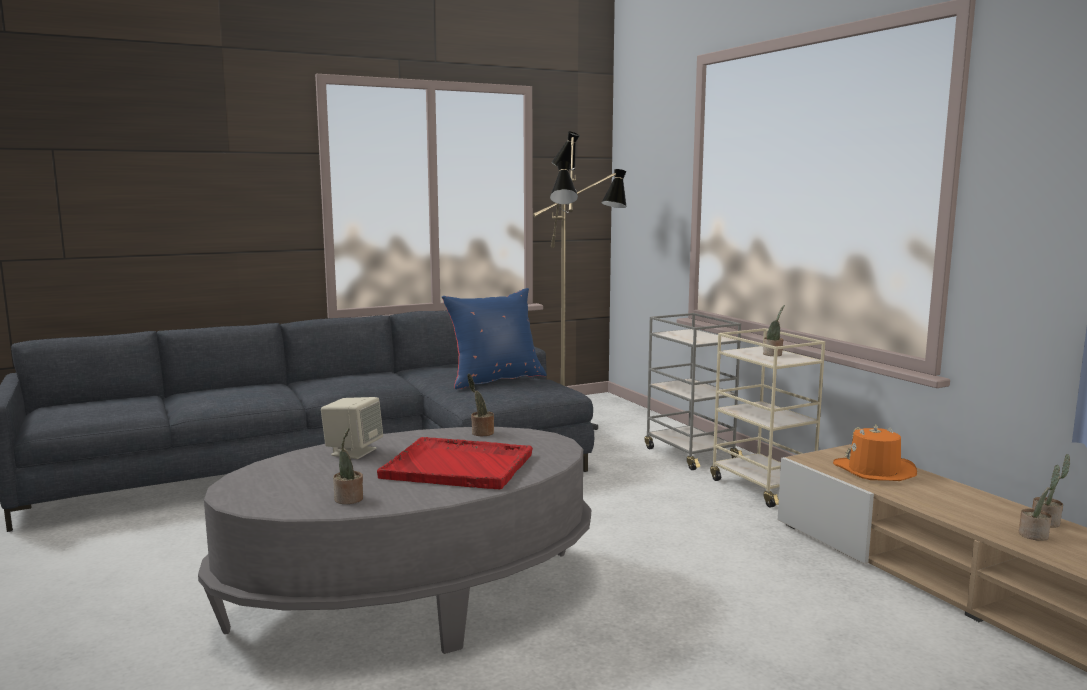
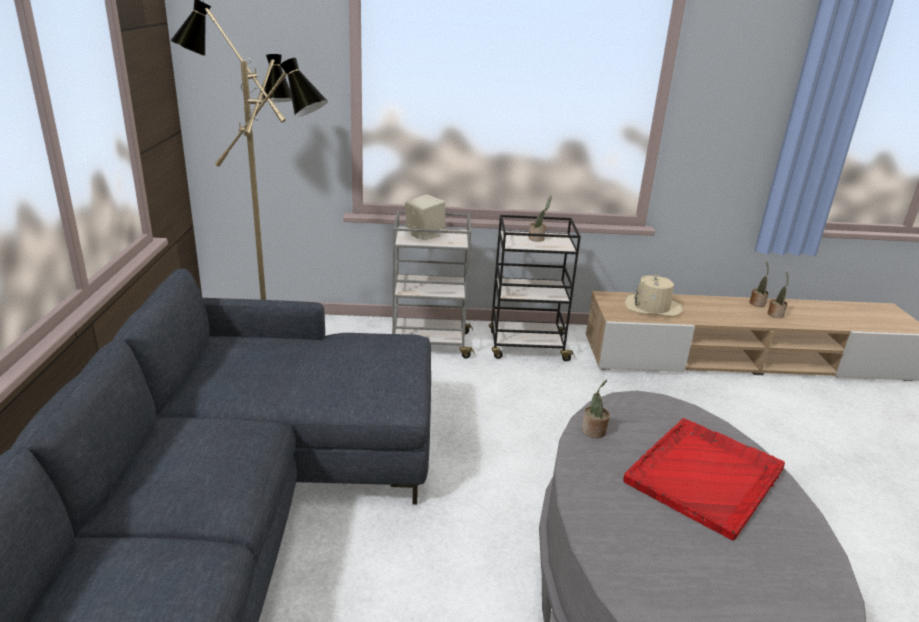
camera: 65 degrees left, 15 degrees up
beige speaker [321,397,383,459] -> beige speaker moved to [405,194,446,240]
potted plant [333,428,363,504] -> none
blue pillow [442,288,547,389] -> none
beige cart [710,328,825,508] -> black cart [489,215,581,361]
orange hat [833,425,917,481] -> beige hat [625,274,683,317]

